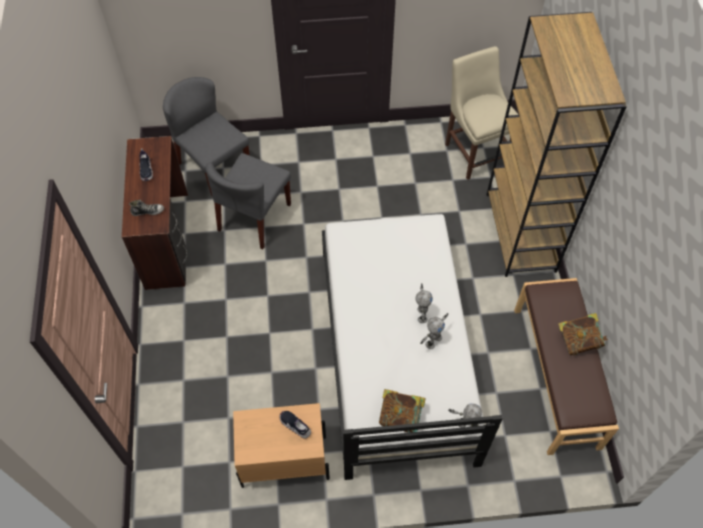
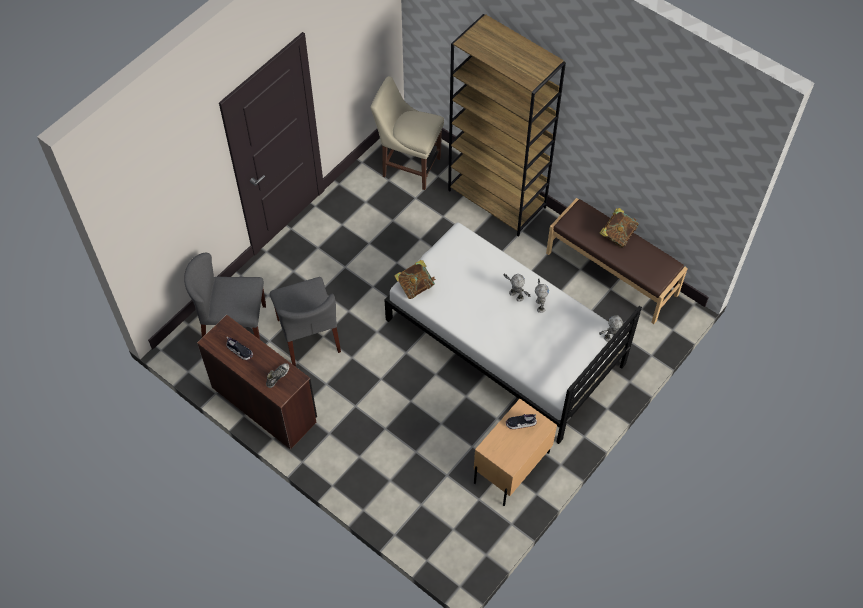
camera: 45 degrees left, 0 degrees up
book [379,389,426,433] -> book moved to [394,260,436,299]

